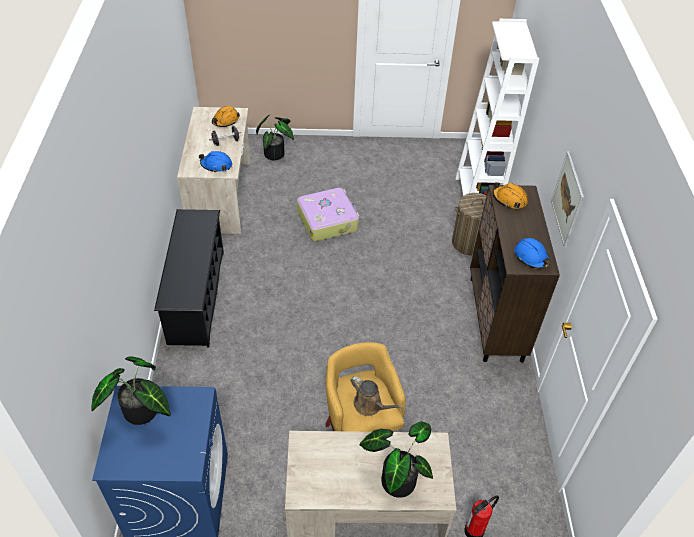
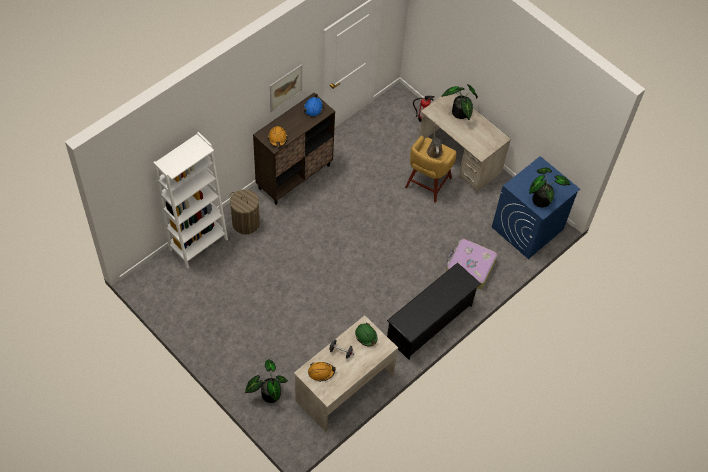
camera: 135 degrees left, 10 degrees up
blue hard hat [199,151,232,173] -> green hard hat [355,323,378,346]
suitcase [297,188,359,242] -> suitcase moved to [446,239,497,289]

